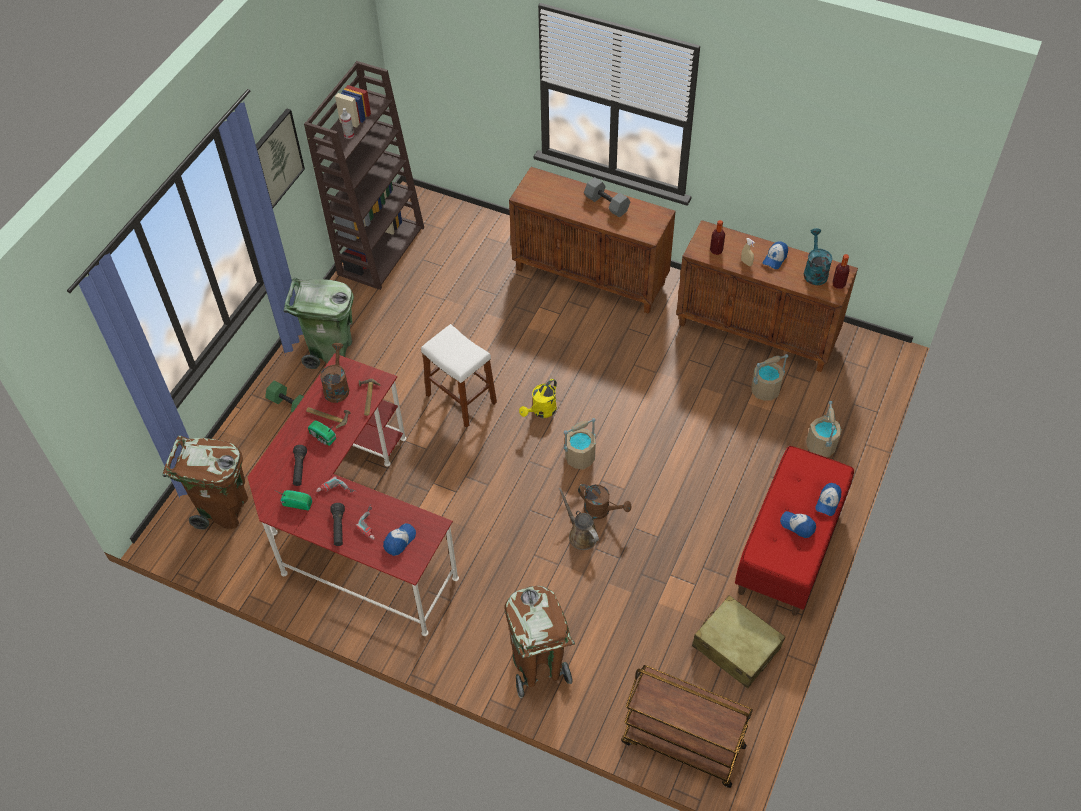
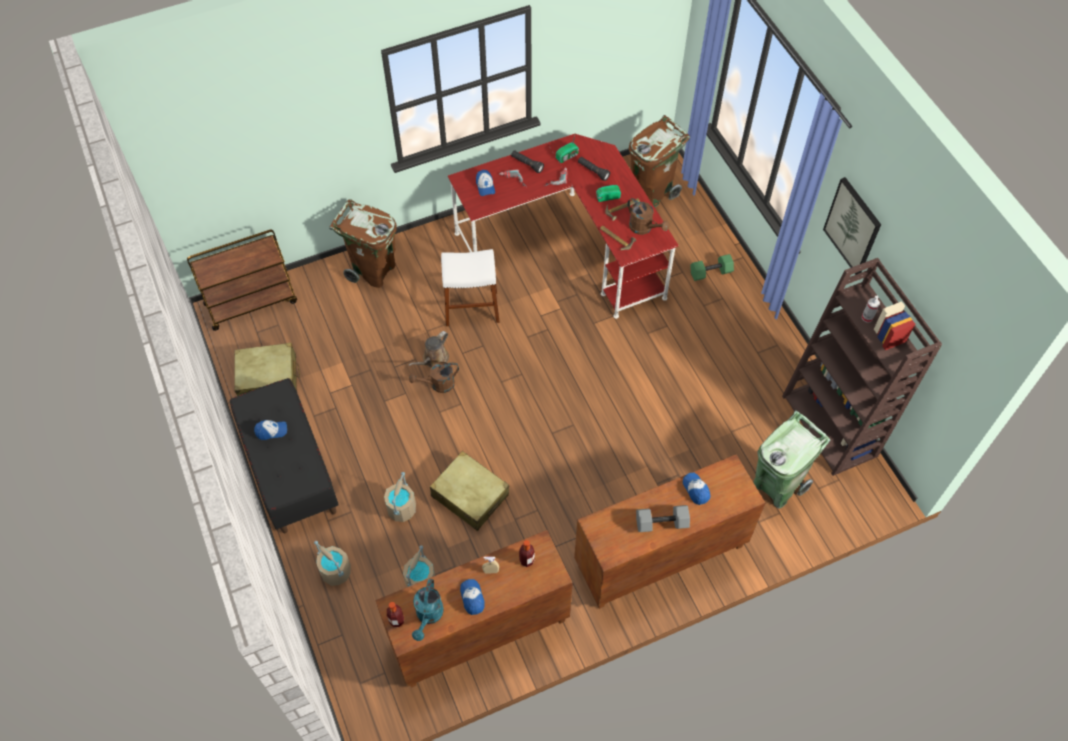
camera: 130 degrees right, 5 degrees up
green trash can [284,278,354,369] -> green trash can moved to [753,410,831,509]
white stool [421,324,497,428] -> white stool moved to [441,249,500,326]
yellow watering can [519,379,557,418] -> none
brown watering can [558,488,599,550] -> brown watering can turned 120 degrees clockwise [408,331,449,367]
beige bucket [564,418,596,470] -> beige bucket moved to [384,472,416,522]
red bench [735,446,854,616] -> black bench [230,378,339,533]
turquoise watering can [804,228,832,285] -> turquoise watering can turned 60 degrees clockwise [412,579,444,641]
cap [815,483,841,516] -> cap moved to [683,473,710,505]
none -> beige suitcase [430,451,509,531]

